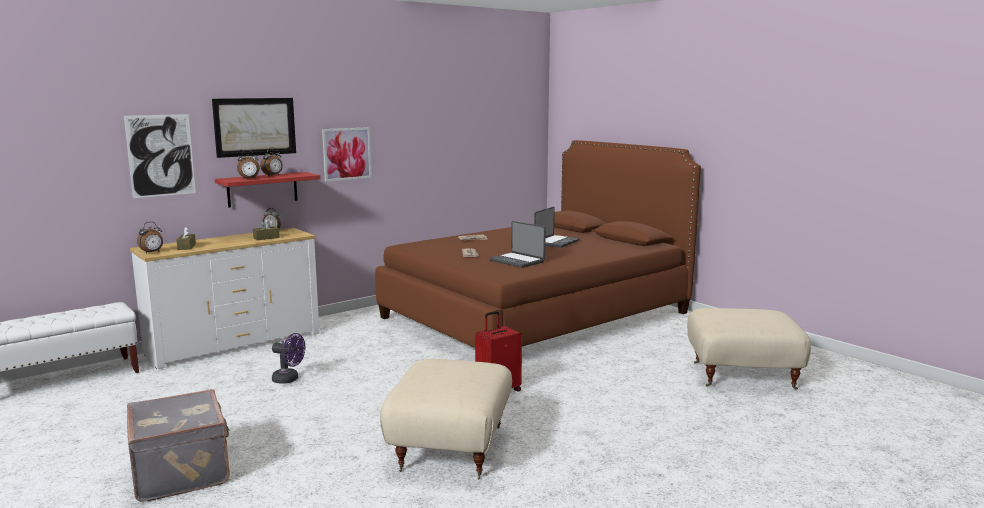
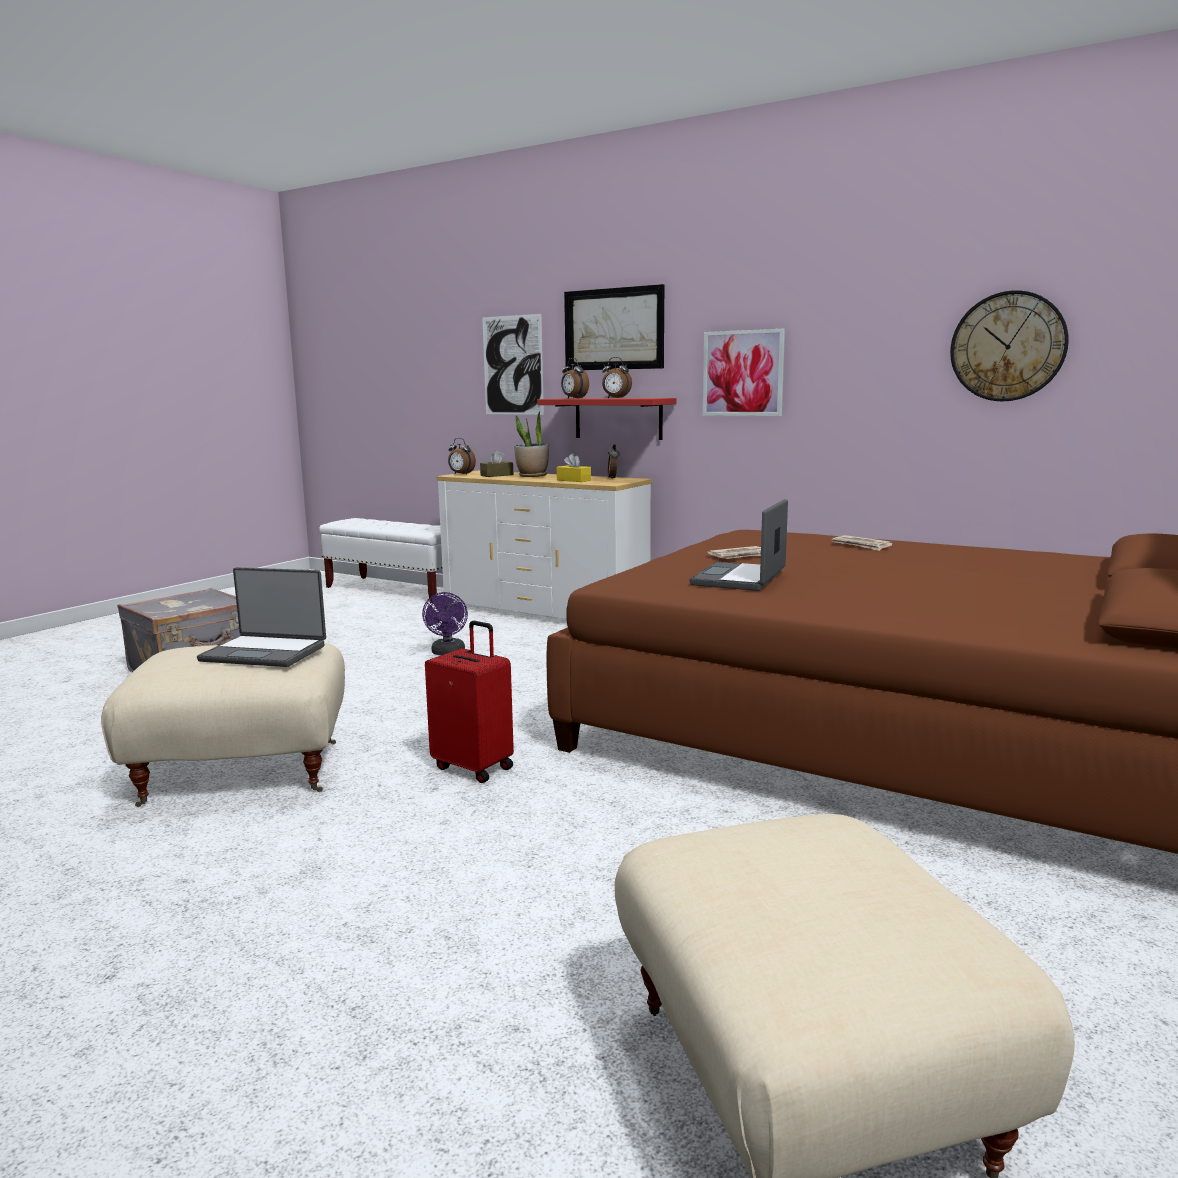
camera: 70 degrees right, 0 degrees up
brown tissue box [253,219,280,240] -> yellow tissue box [557,454,591,482]
laptop [534,207,580,248] -> laptop moved to [197,567,326,667]
none -> potted plant [514,411,549,477]
none -> wall clock [950,290,1069,401]

